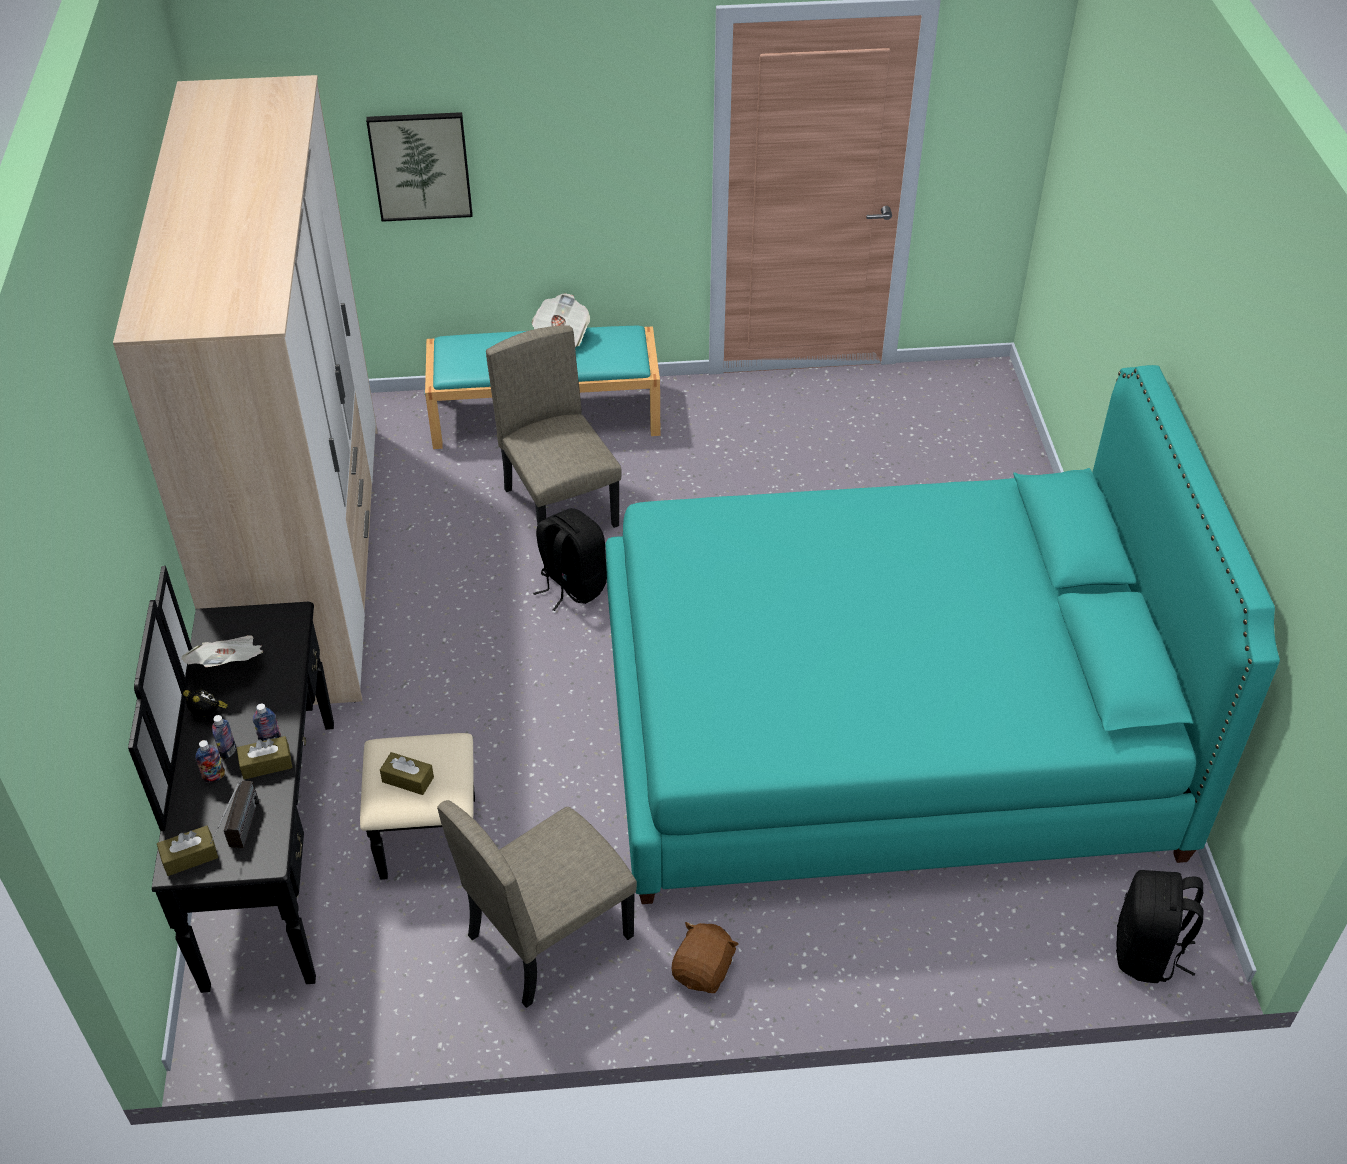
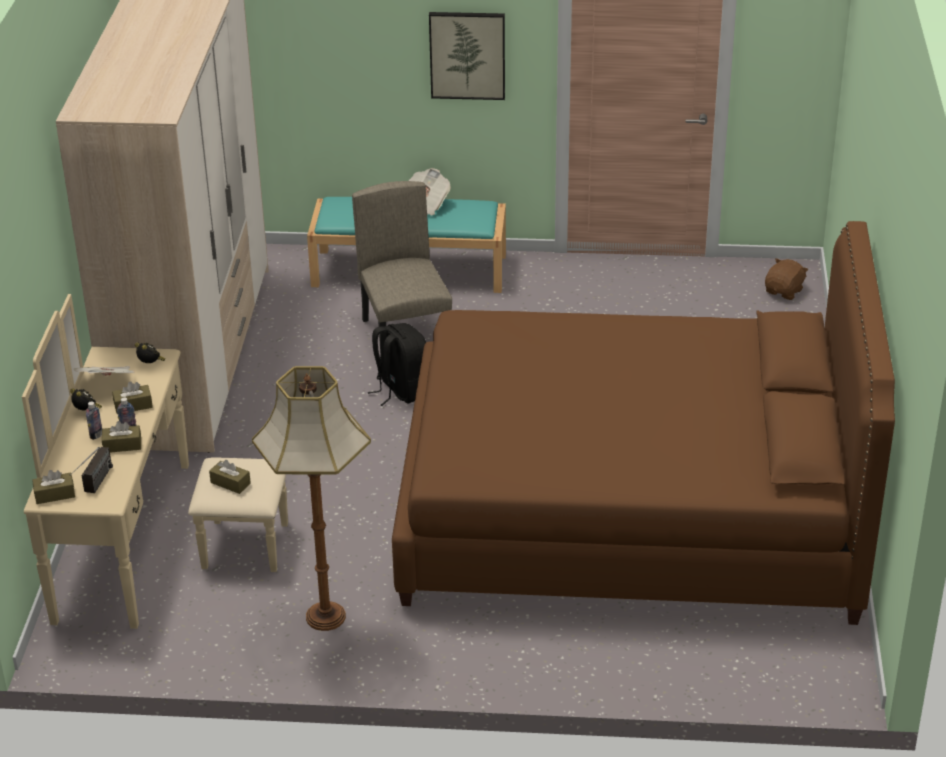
camera: 10 degrees right, 10 degrees down
black dresser [128,566,475,993] -> beige dresser [22,294,288,629]
bottle [196,740,225,783] -> none
picture [366,112,473,222] -> picture moved to [429,12,505,100]
beige chair [437,800,637,1008] -> floor lamp [252,366,371,631]
turquoise bed [605,365,1280,904] -> brown bed [392,221,895,625]
brown plush toy [672,922,739,993] -> brown plush toy moved to [765,258,808,300]
black backpack [1116,870,1203,983] -> none
none -> brown tissue box [112,381,153,413]
none -> alarm clock [135,343,165,363]

